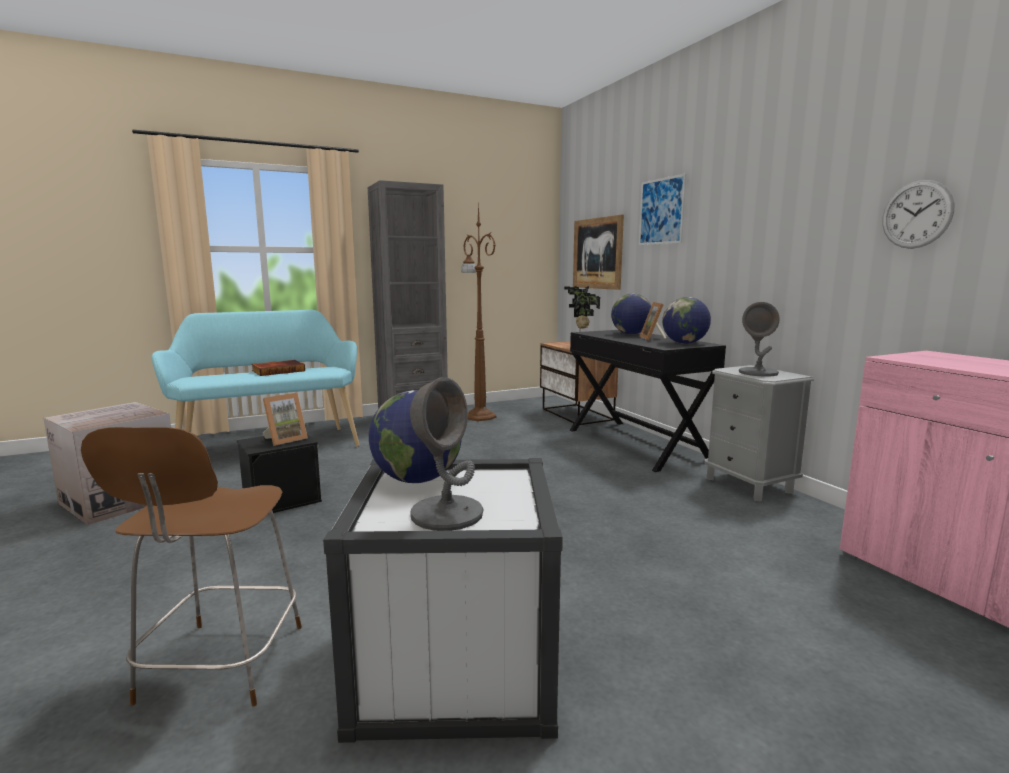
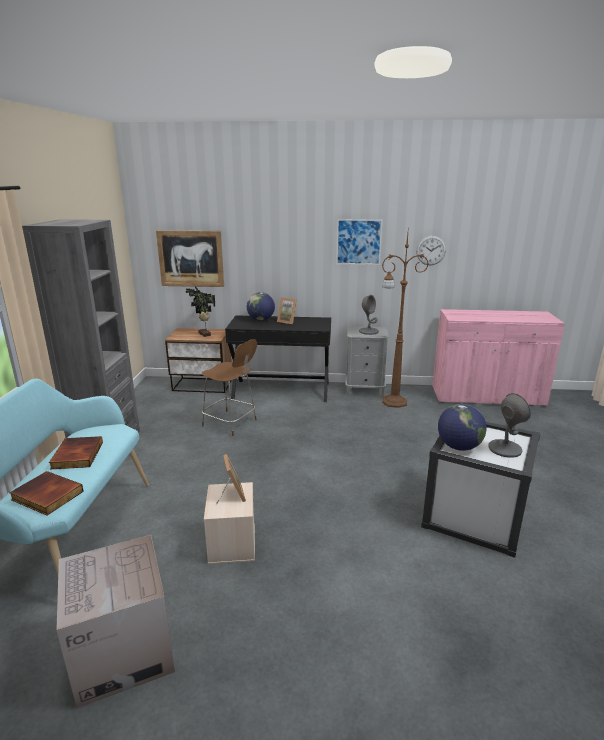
camera: 60 degrees left, 10 degrees up
brown chair [81,427,302,706] -> brown chair moved to [201,339,257,436]
black storage box [237,434,322,513] -> beige storage box [204,482,255,564]
brown floor lamp [461,201,497,421] -> brown floor lamp moved to [382,225,429,408]
picture [639,173,686,245] -> picture moved to [336,219,383,265]
globe [662,297,711,344] -> none
none -> book [9,471,84,515]

